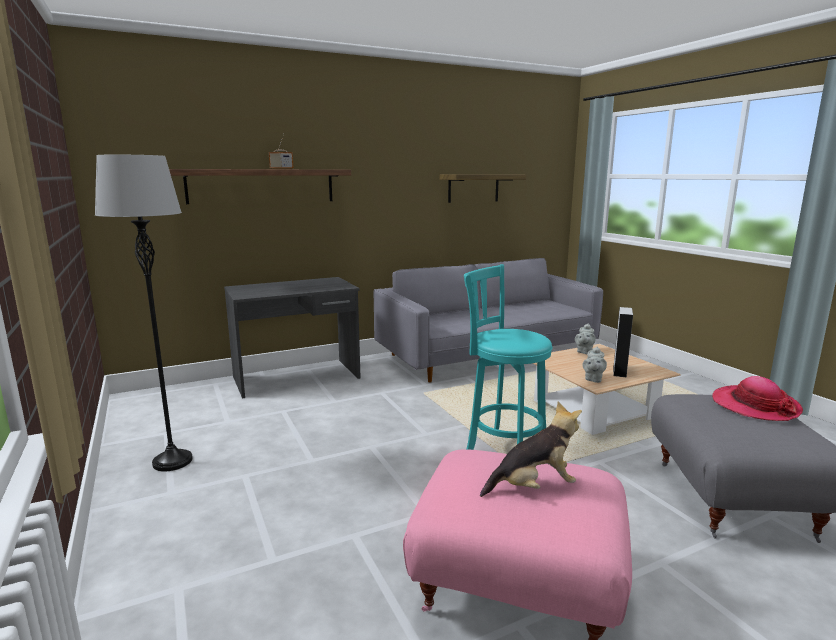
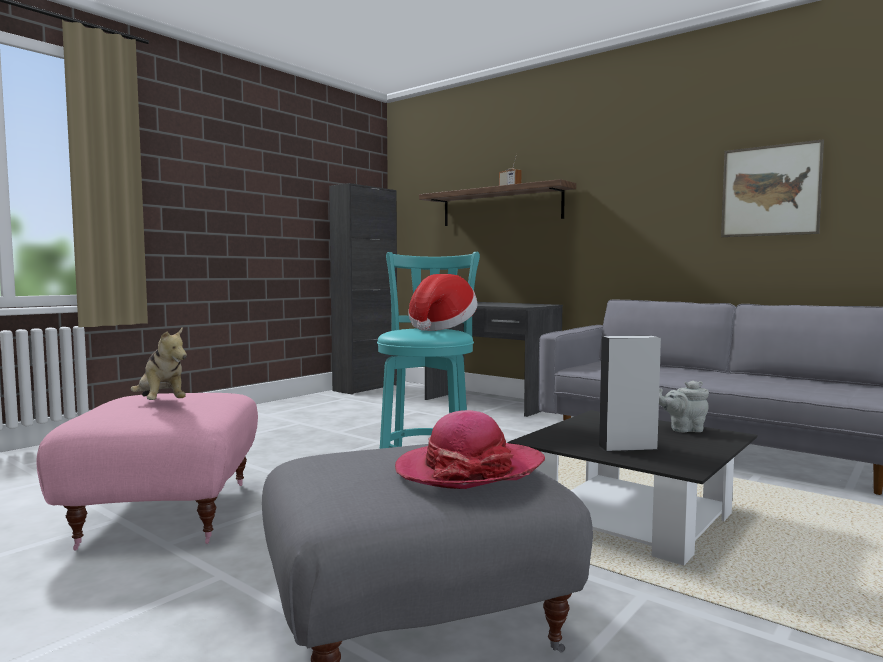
camera: 65 degrees right, 10 degrees down
grey floor lamp [95,155,193,471] -> none
shelf [440,174,526,203] -> picture [721,139,824,237]
beige coffee table [533,344,681,435] -> black coffee table [507,410,757,565]
grey teapot [582,346,607,383] -> none
none -> black cabinet [329,183,397,395]
none -> hat [408,274,478,331]

